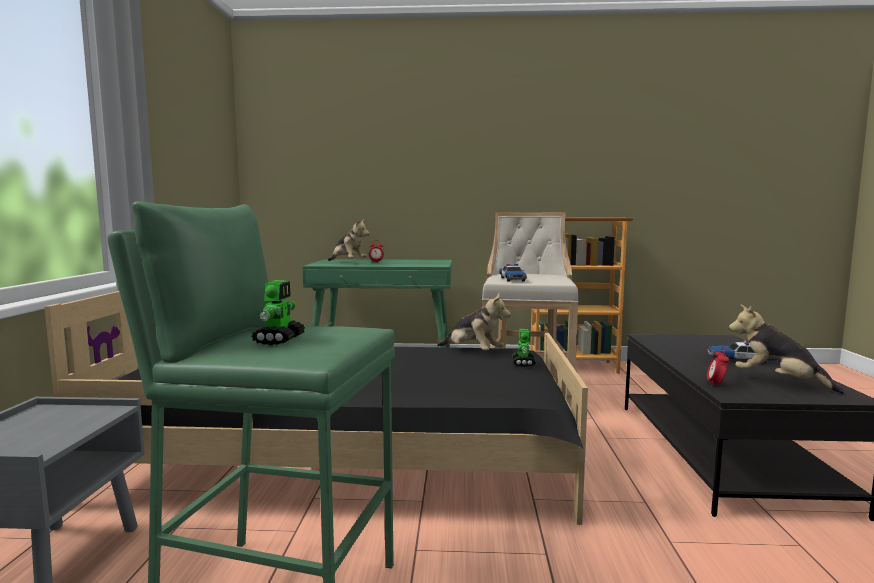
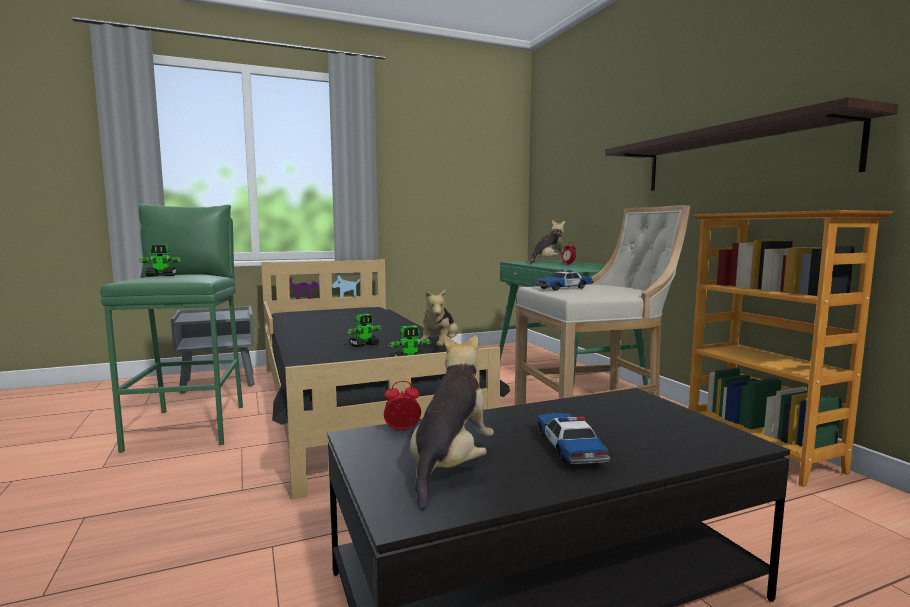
camera: 65 degrees right, 0 degrees up
plush toy [328,219,370,261] -> plush toy turned 150 degrees counterclockwise [530,220,565,264]
none -> toy robot [346,314,382,347]
none -> shelf [605,97,898,191]

